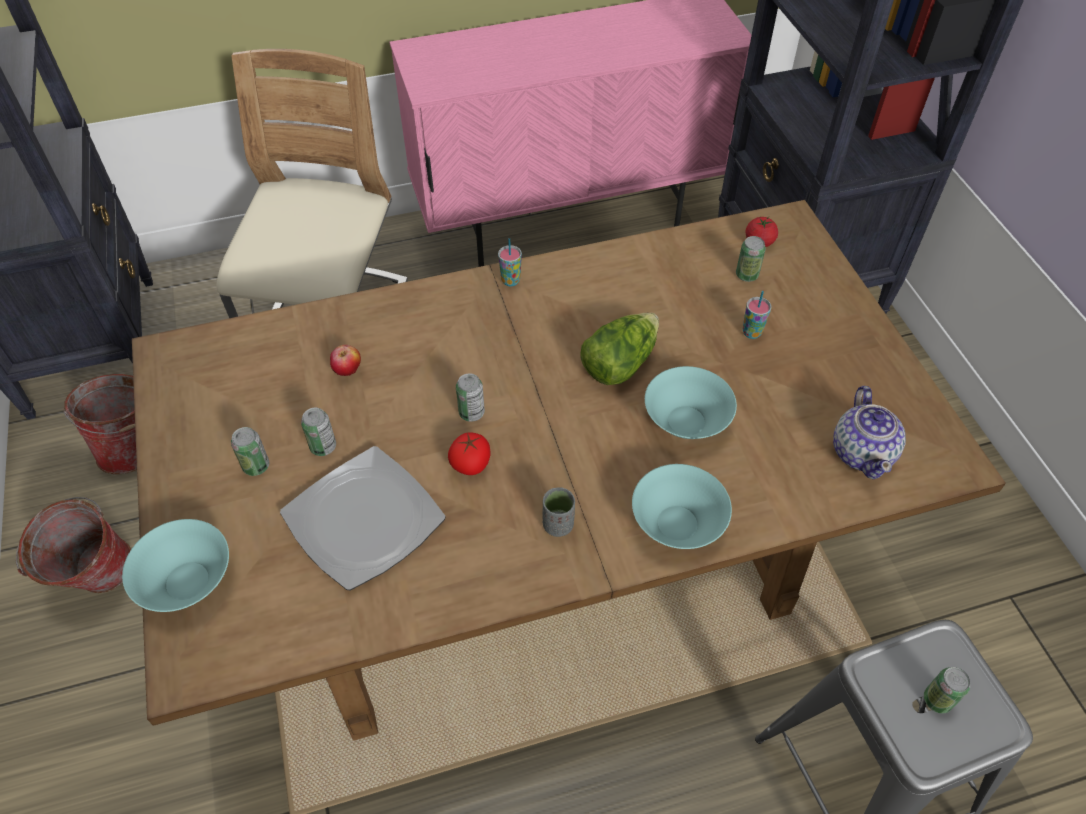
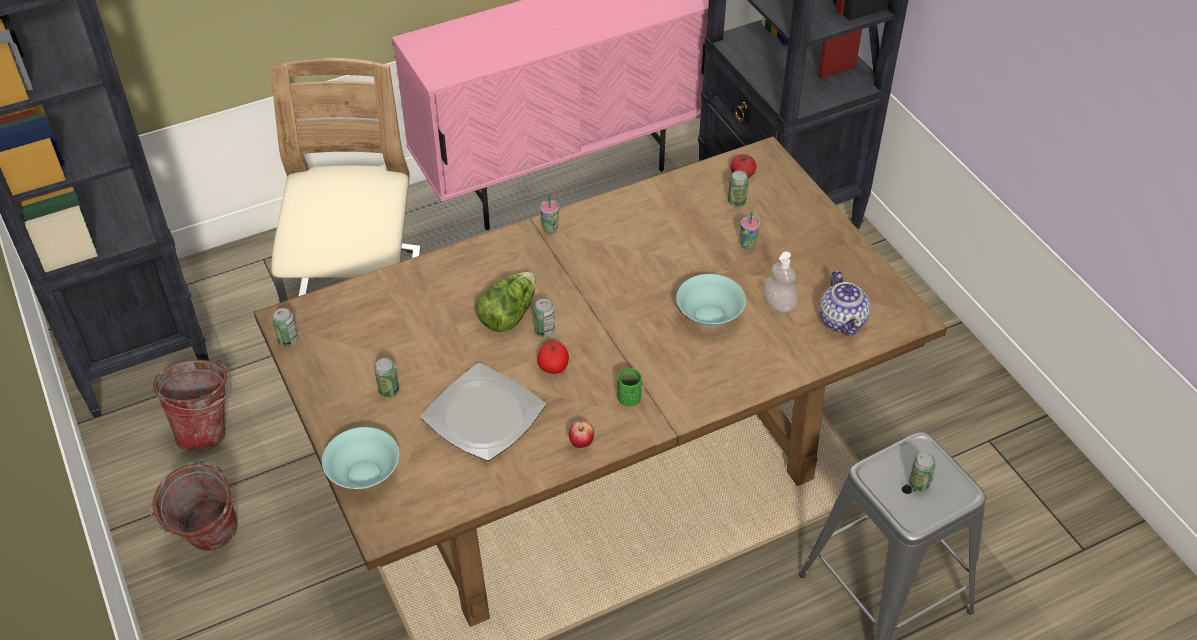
camera: 10 degrees left, 5 degrees down
can [301,408,336,456] -> can moved to [272,308,298,347]
apple [330,344,361,376] -> apple moved to [569,421,594,448]
grey cup [543,488,575,537] -> green cup [618,368,642,407]
lettuce [580,313,659,385] -> lettuce moved to [476,272,535,332]
turquoise bowl [632,464,732,549] -> none
none -> soap dispenser [763,251,798,313]

